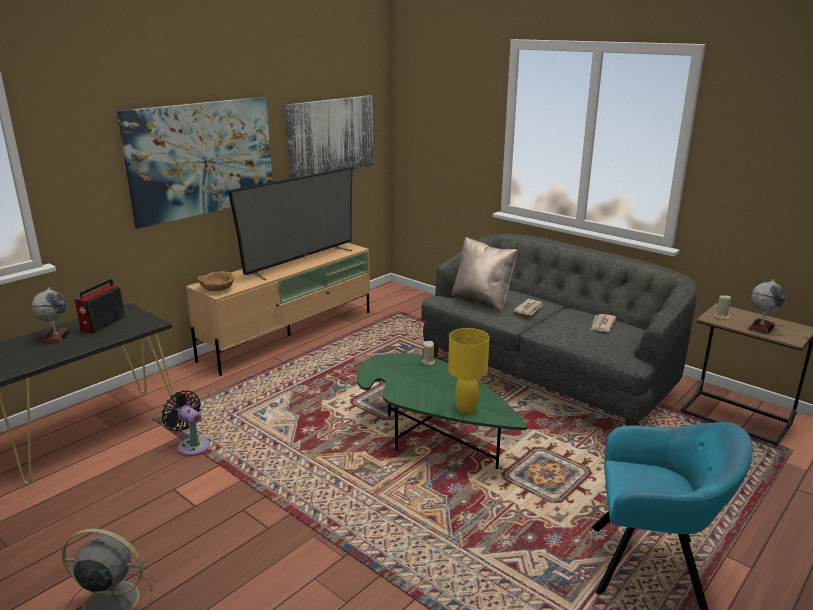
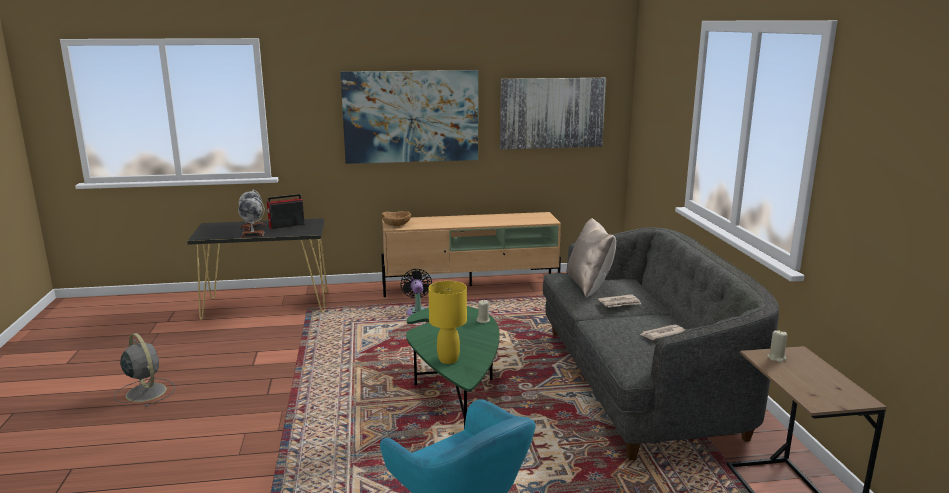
camera: 40 degrees right, 5 degrees down
black fan [162,391,210,456] -> black fan moved to [401,269,432,315]
television [228,167,353,280] -> none
globe [748,279,785,335] -> globe moved to [238,197,265,237]

